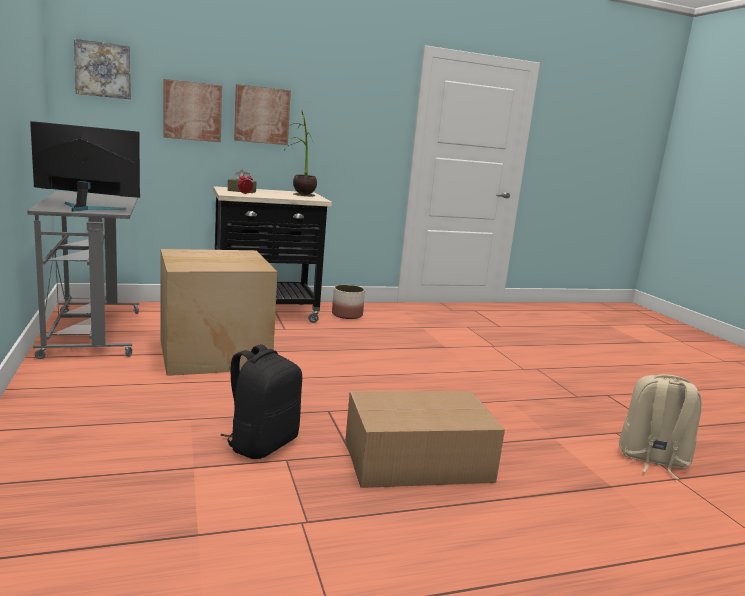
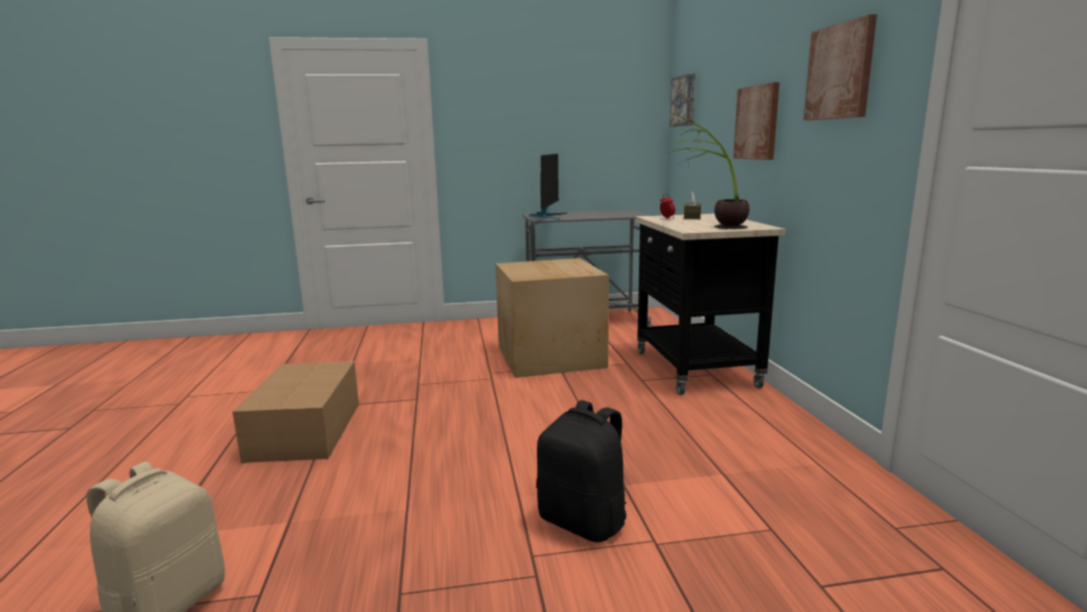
camera: 100 degrees right, 0 degrees up
picture [163,79,222,142] -> picture moved to [803,14,877,121]
black backpack [220,344,302,459] -> black backpack moved to [536,400,627,542]
planter [332,285,365,319] -> none

